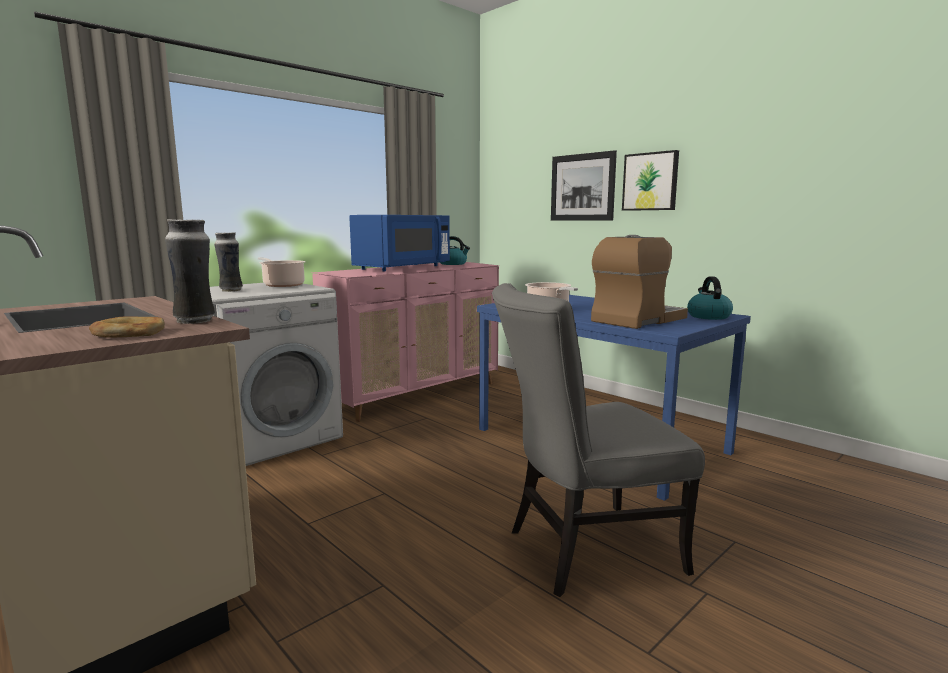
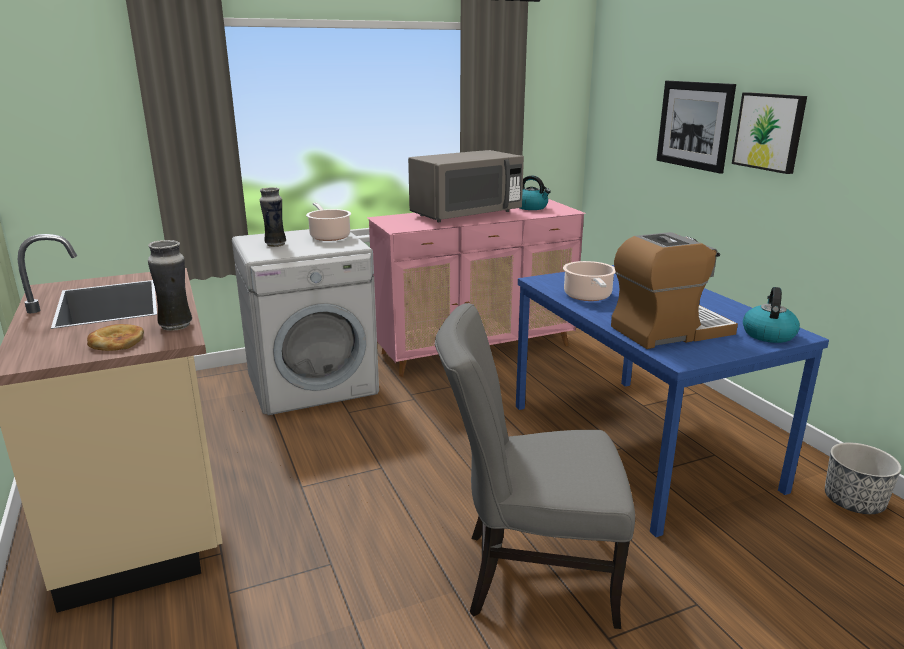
camera: 20 degrees right, 10 degrees up
blue microwave [349,215,450,271] -> grey microwave [408,150,524,222]
none -> planter [825,442,901,514]

